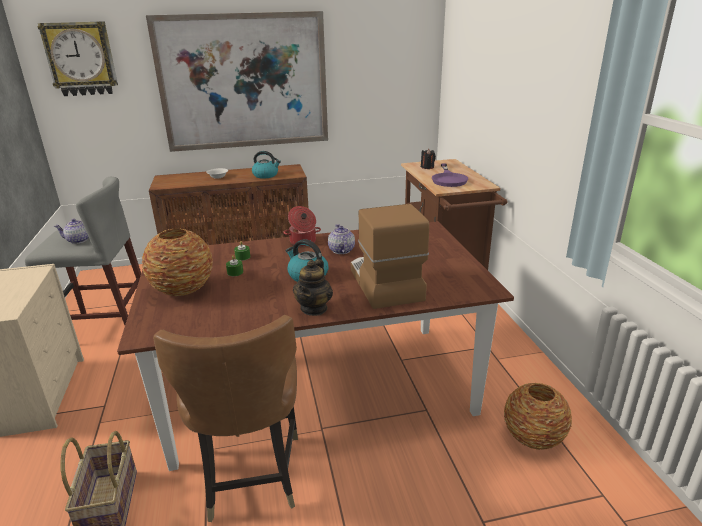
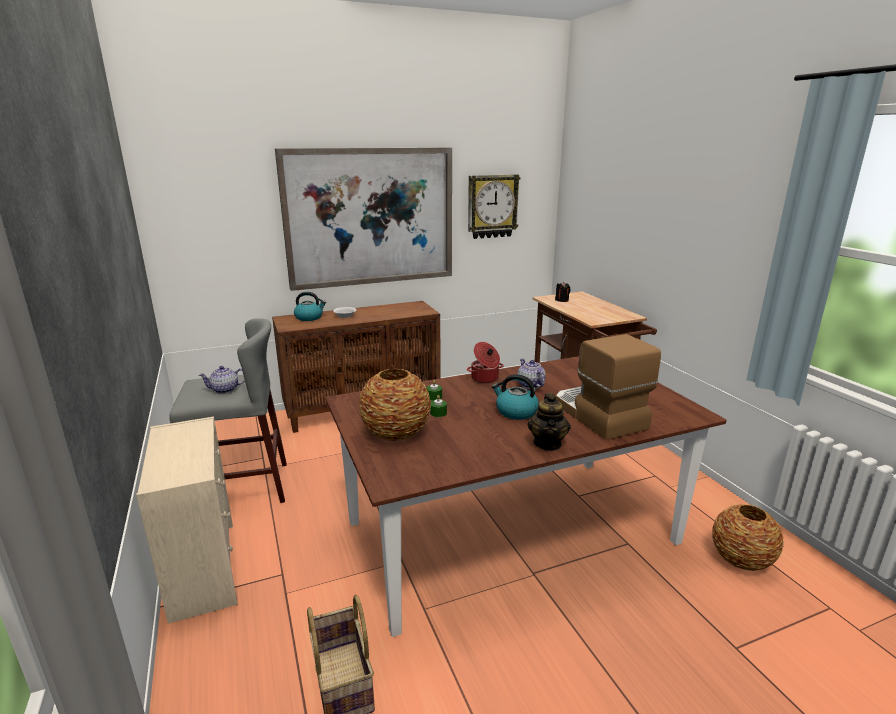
camera: 10 degrees left, 5 degrees down
wall clock [37,21,118,96] -> wall clock moved to [468,174,520,239]
brown chair [153,315,298,522] -> none
kettle [252,151,281,179] -> kettle moved to [294,292,326,321]
purple frying pan [432,164,468,187] -> none

